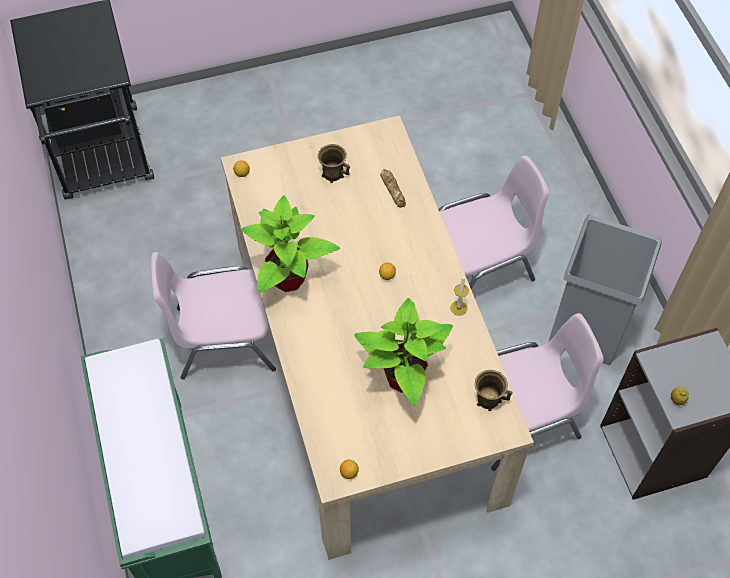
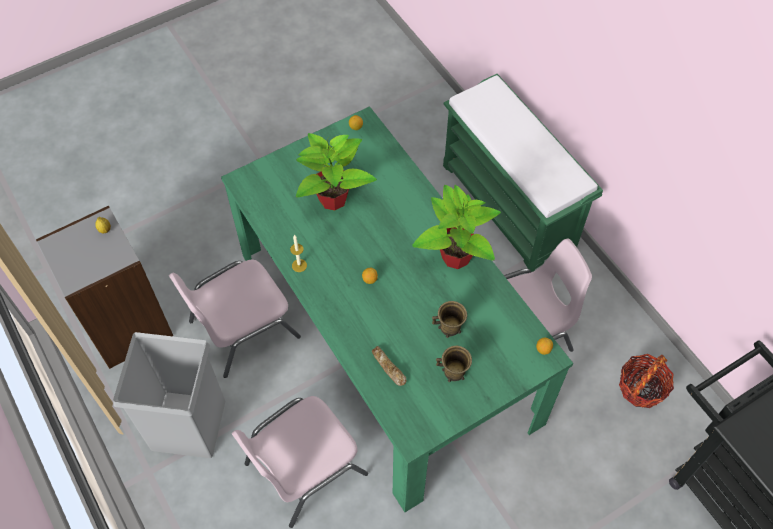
camera: 165 degrees right, 0 degrees up
beige dining table [221,115,534,560] -> green dining table [221,106,573,512]
brown mug [475,370,513,411] -> brown mug moved to [432,301,467,338]
none -> basket [619,354,674,408]

